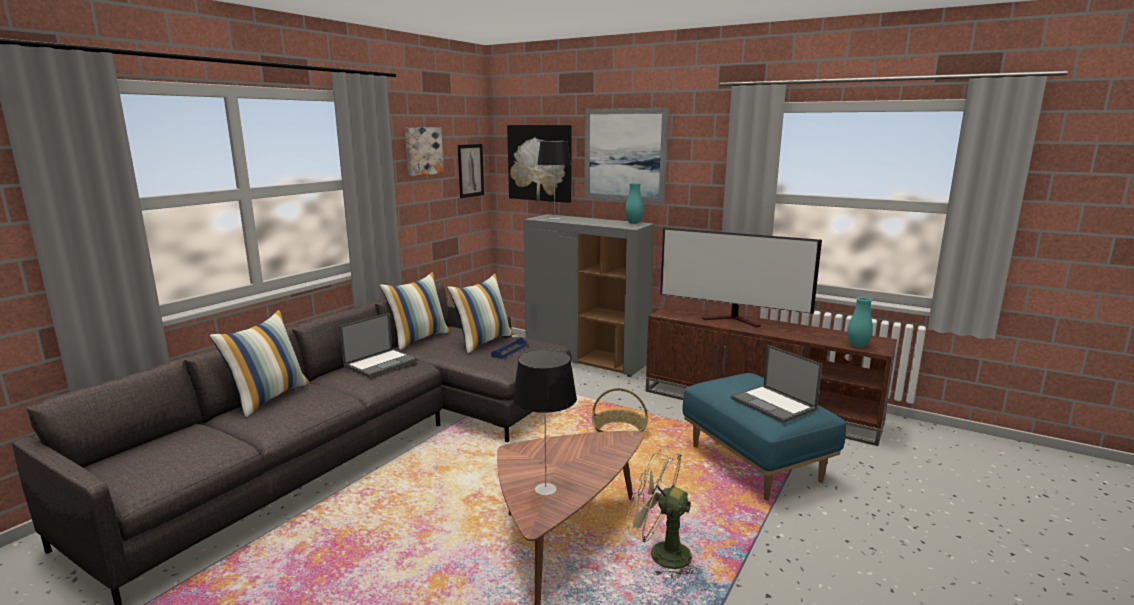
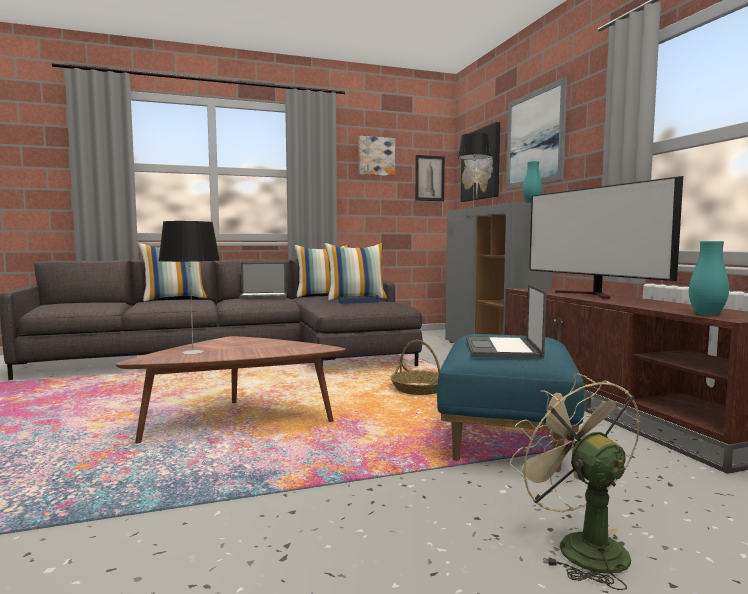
camera: 40 degrees right, 10 degrees down
beige fan [626,448,700,579] -> beige fan moved to [509,373,641,590]

